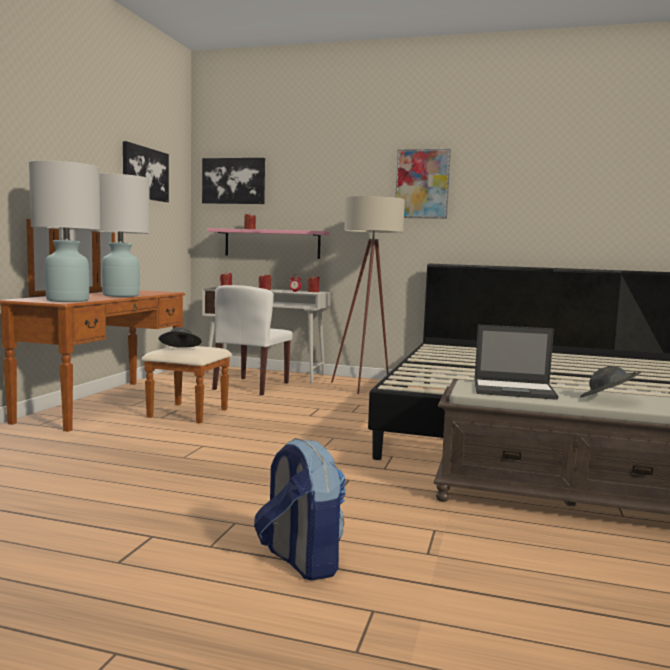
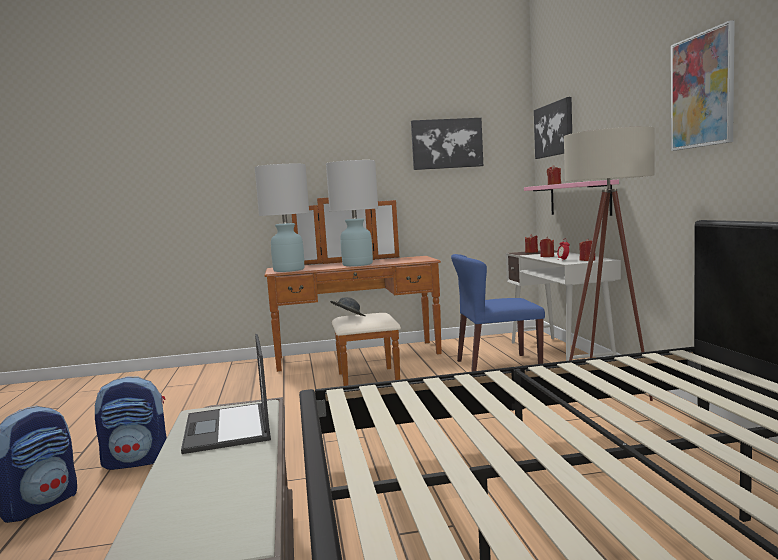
camera: 65 degrees right, 0 degrees up
white chair [212,285,293,395] -> blue chair [451,254,545,372]
grey hat [580,366,642,397] -> none
none -> backpack [95,376,167,470]

